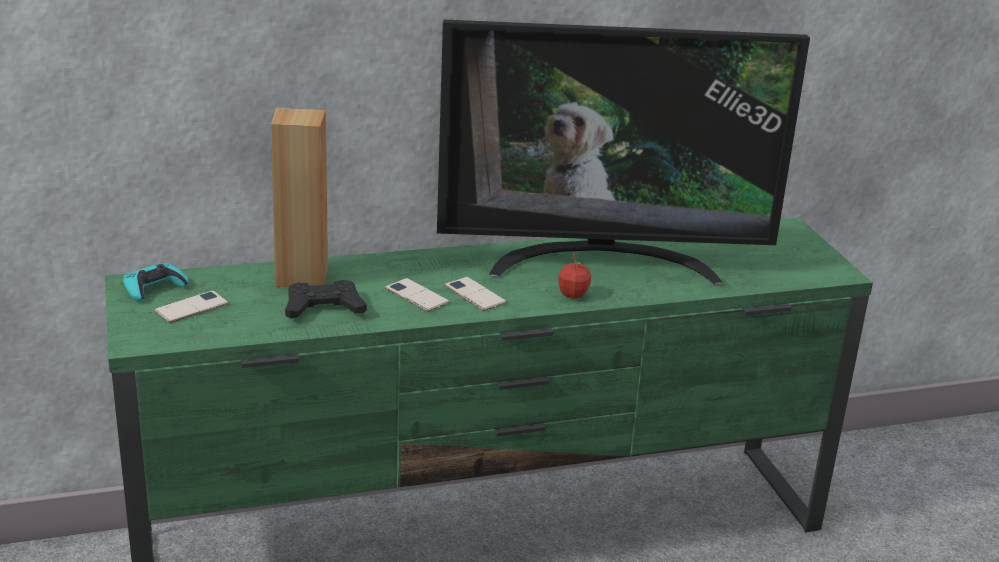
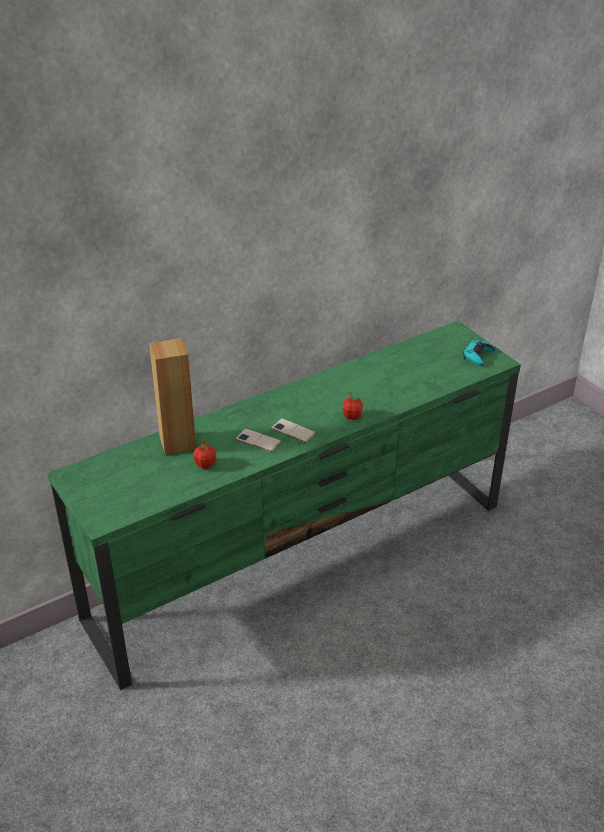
camera: 15 degrees left, 10 degrees up
turquoise game controller [123,263,189,302] -> turquoise game controller moved to [463,339,495,366]
phone [154,290,229,323] -> none
black game controller [285,280,367,319] -> apple [193,438,216,469]
television [437,20,810,284] -> none

